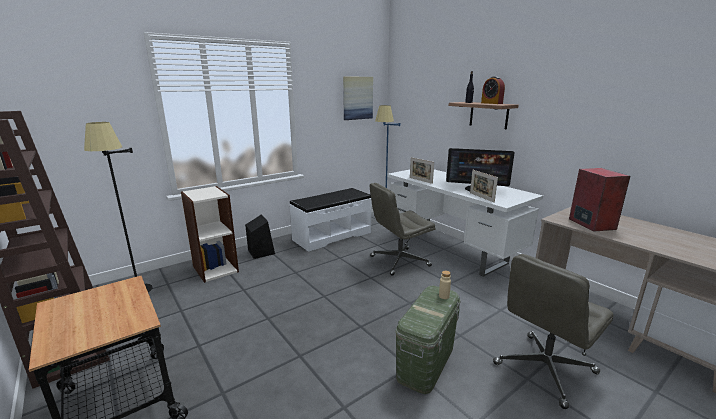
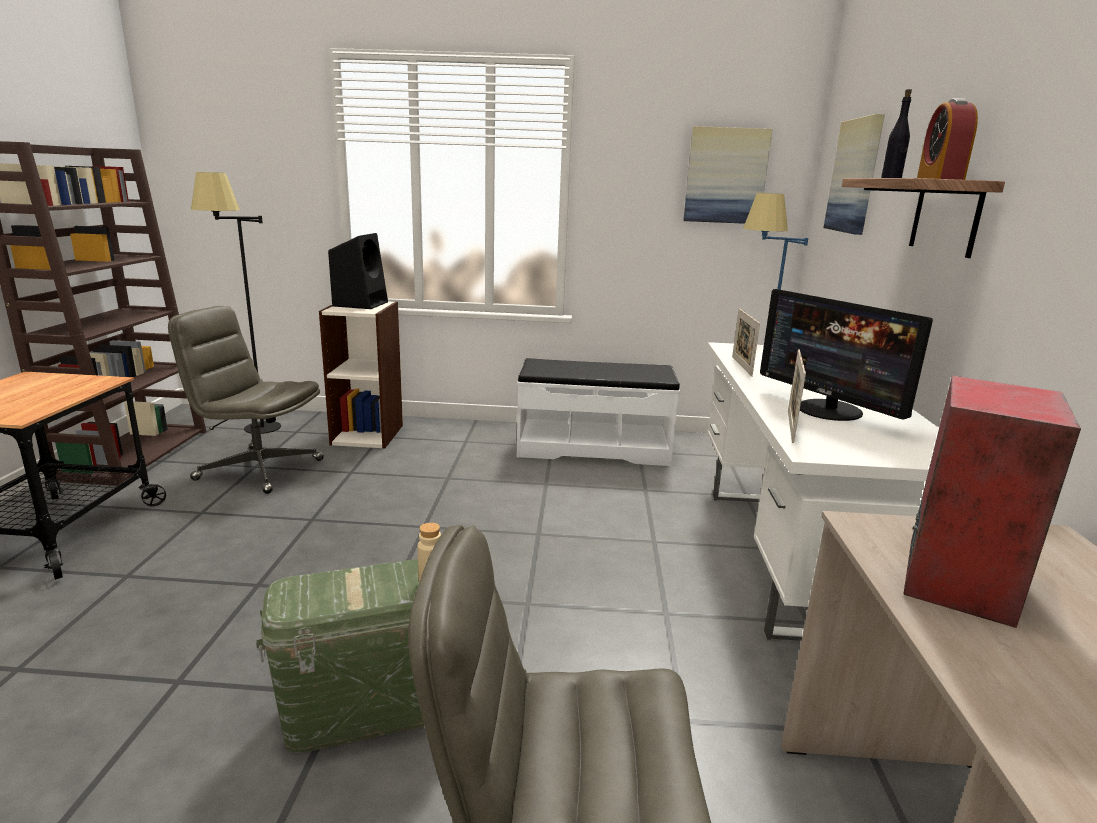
camera: 40 degrees right, 0 degrees up
black speaker [245,214,275,259] -> black speaker moved to [328,233,388,309]
grey office chair [370,183,436,276] -> grey office chair moved to [168,306,324,494]
none -> picture [824,114,885,235]

